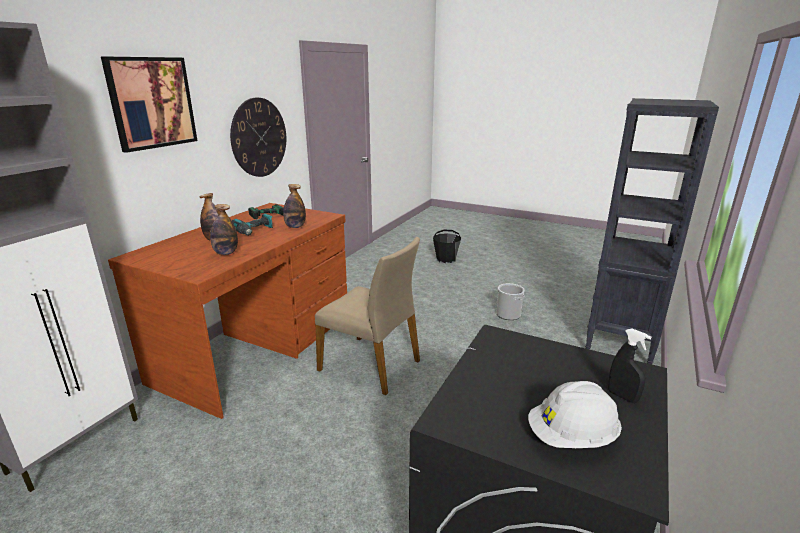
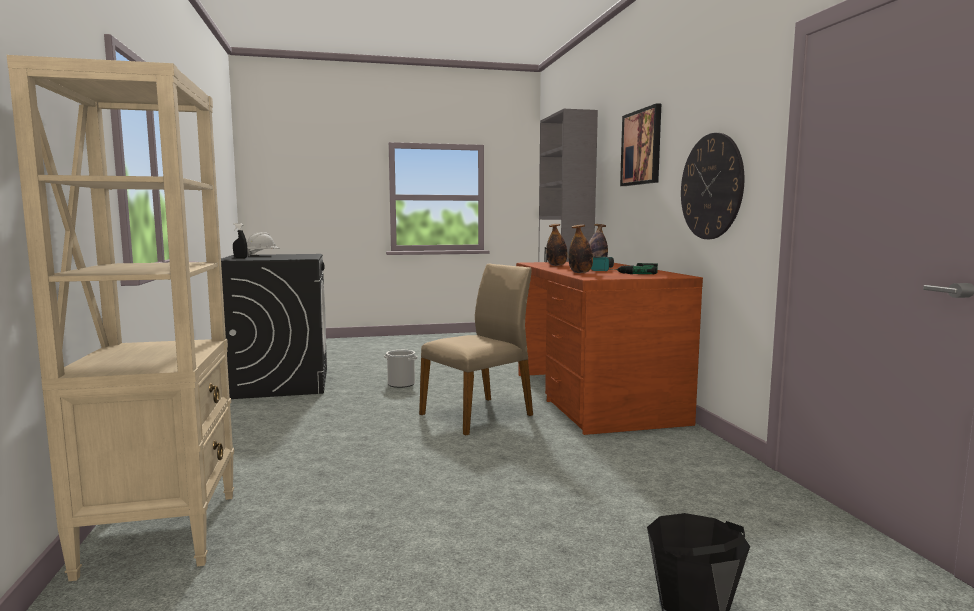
camera: 140 degrees right, 15 degrees down
beige chair [315,237,420,395] -> beige chair turned 150 degrees clockwise [419,264,533,436]
bucket [496,283,525,320] -> bucket moved to [384,350,417,388]
black bookcase [585,98,719,364] -> beige bookcase [7,55,234,581]

